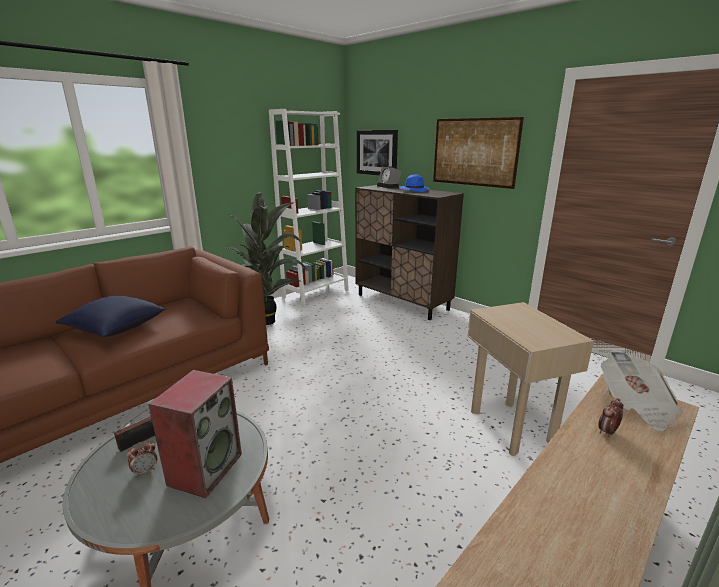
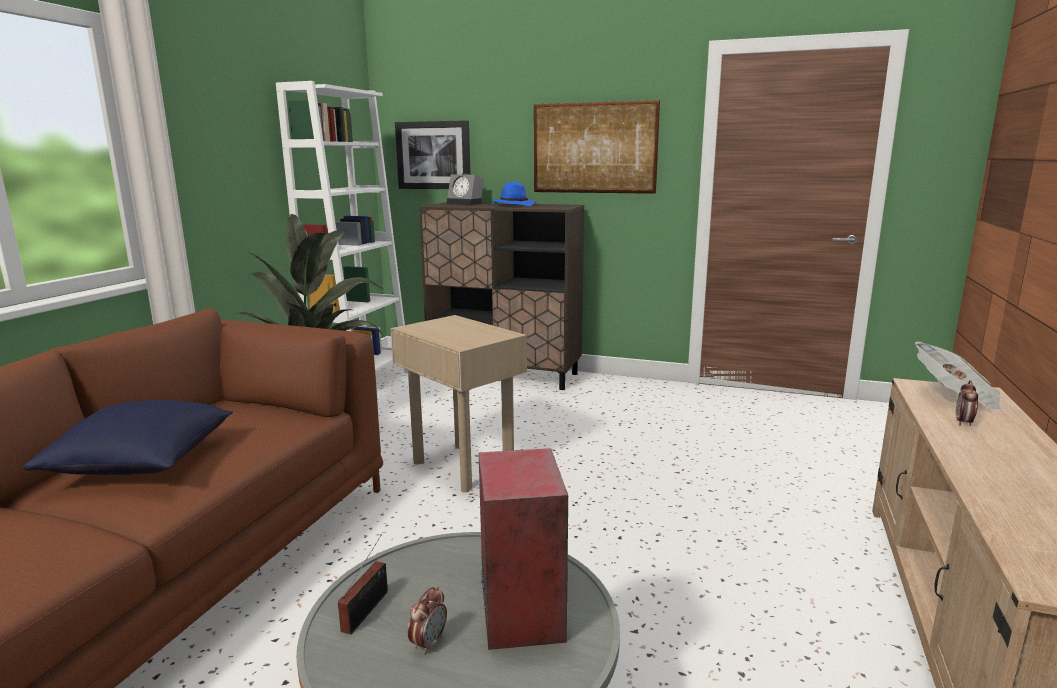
camera: 25 degrees left, 5 degrees down
beige side table [468,302,594,456] -> beige side table moved to [390,315,527,492]

